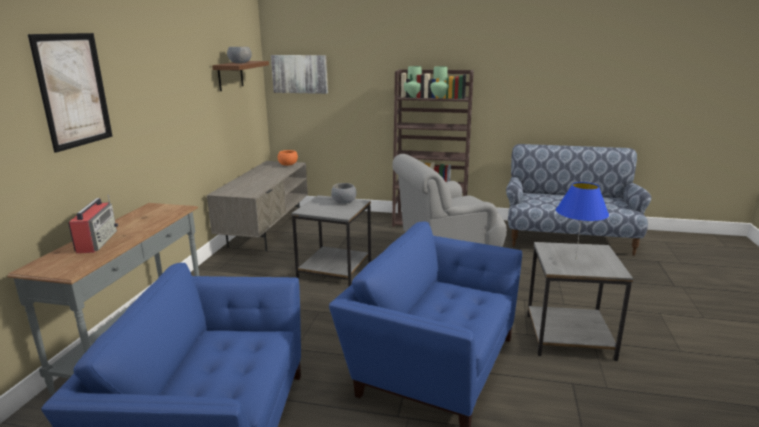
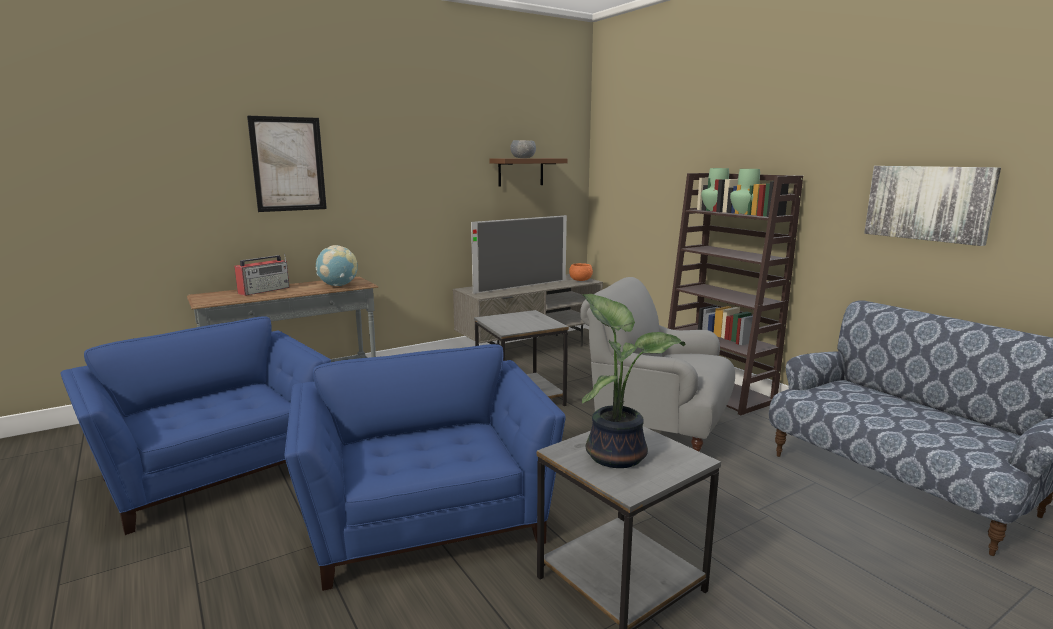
camera: 45 degrees right, 5 degrees down
picture [271,55,328,94] -> picture moved to [864,166,1001,246]
grey bowl [331,183,357,204] -> none
blue table lamp [556,182,609,260] -> potted plant [582,294,686,468]
none -> globe [316,245,358,286]
none -> television [471,215,567,294]

